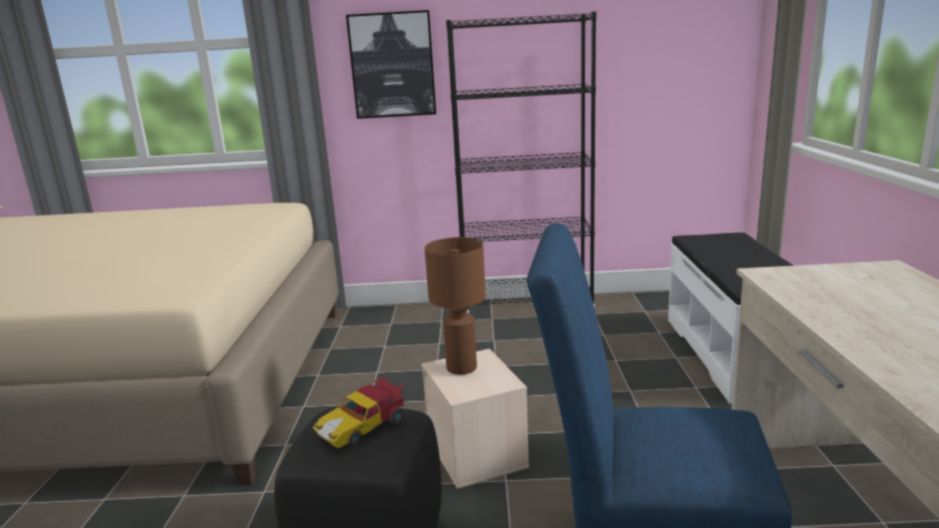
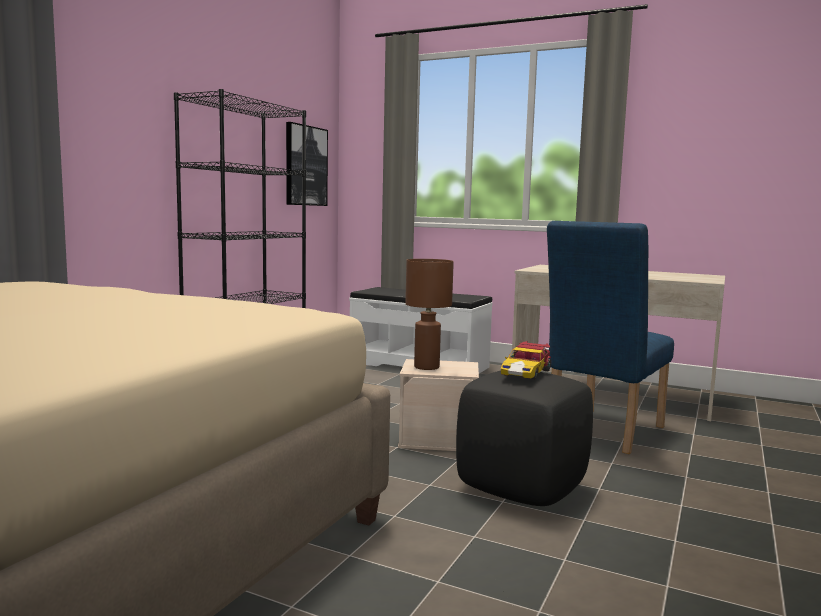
camera: 65 degrees left, 10 degrees down
toy car [313,377,405,448] -> toy car turned 45 degrees clockwise [501,341,551,380]
picture [346,10,436,119] -> picture moved to [286,122,328,206]

